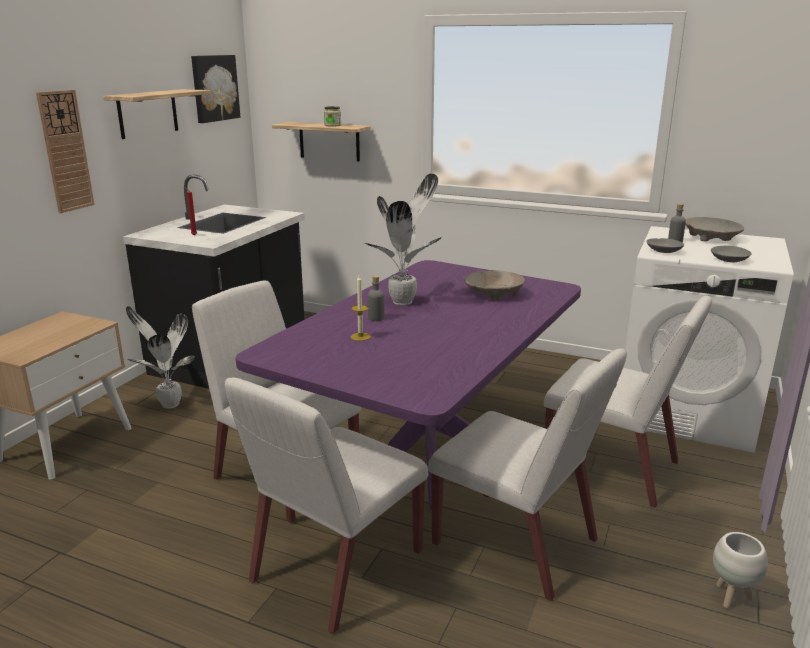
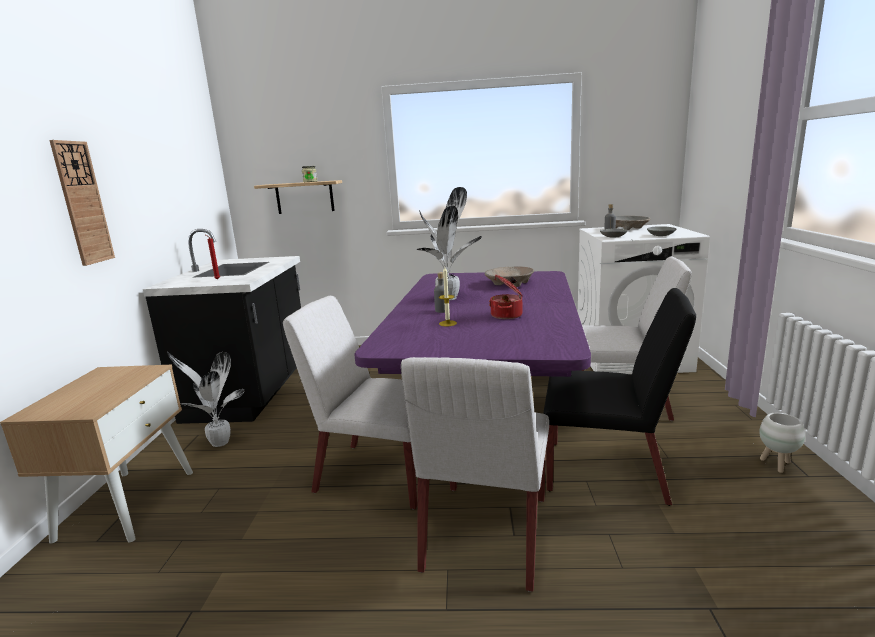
camera: 20 degrees left, 5 degrees down
shelf [103,89,211,139] -> none
picture [191,55,240,123] -> none
white chair [428,348,627,601] -> black chair [544,288,696,506]
none -> cooking pot [489,274,523,319]

